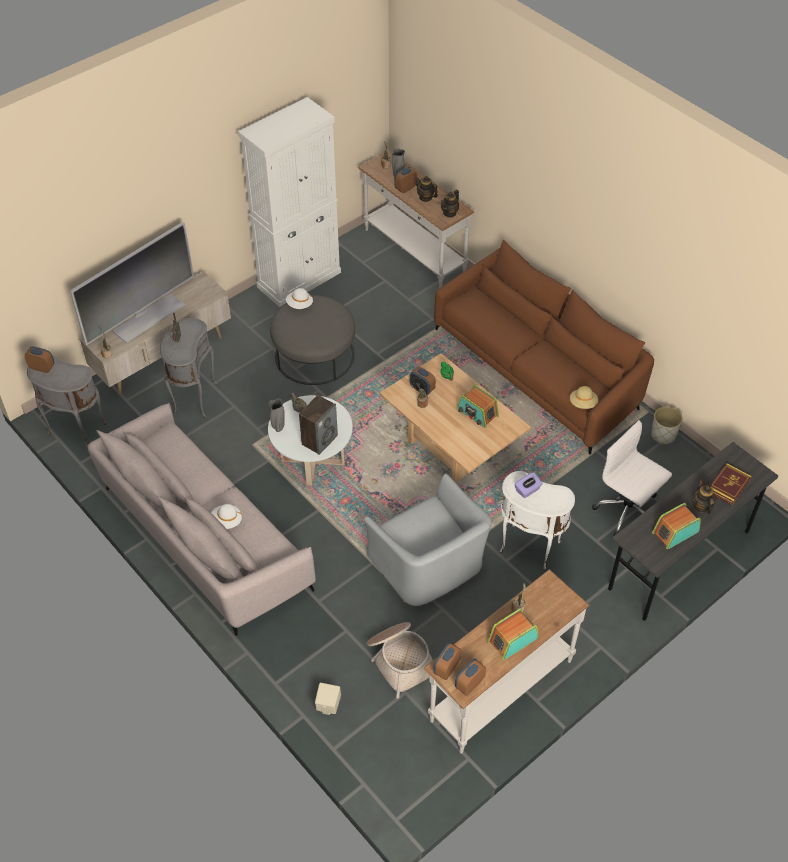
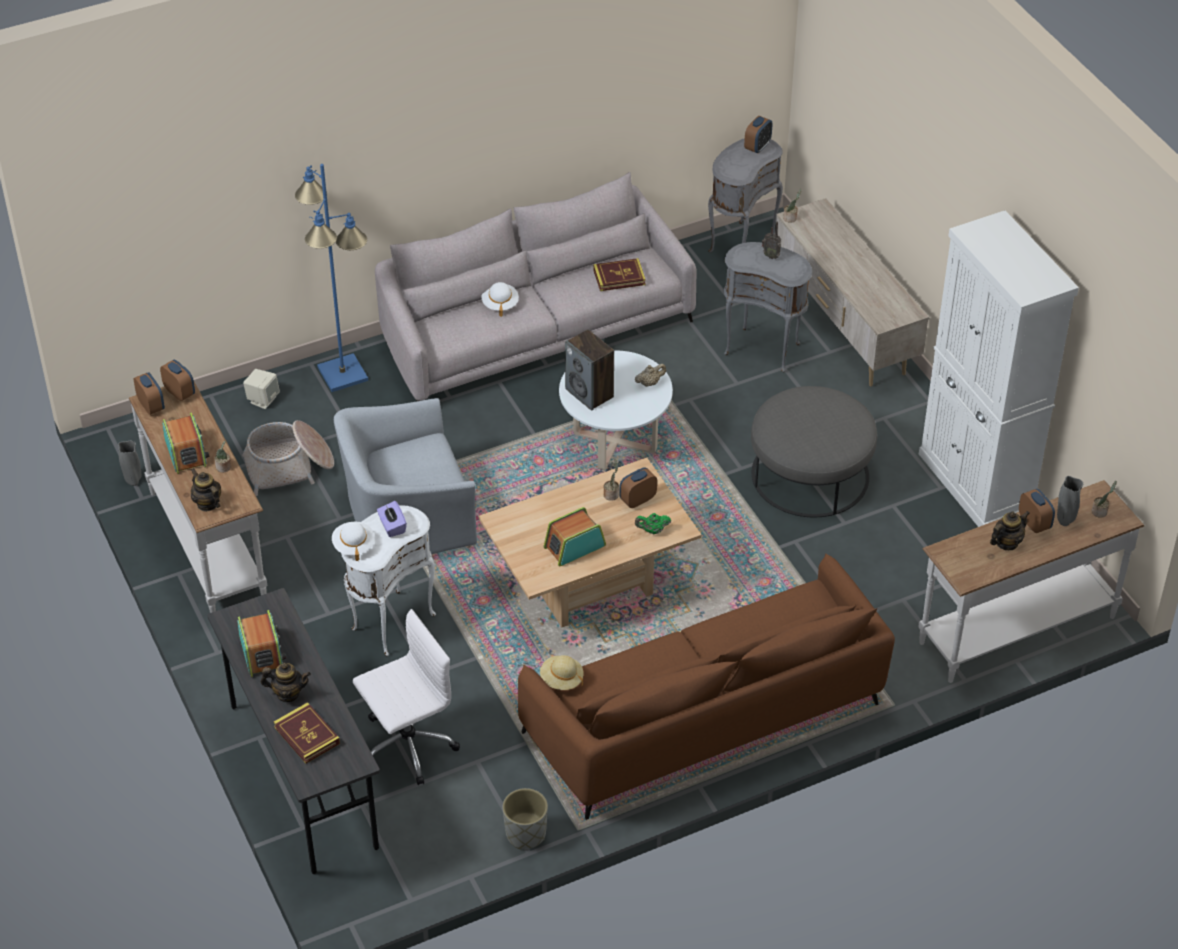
camera: 105 degrees right, 5 degrees down
television [70,222,194,346] -> none
grey vase [269,399,285,432] -> grey vase moved to [118,441,141,486]
white hat [286,288,313,309] -> white hat moved to [332,522,375,561]
teapot [441,189,459,218] -> teapot moved to [191,468,221,511]
none -> blue floor lamp [295,164,368,392]
none -> book [593,258,646,291]

